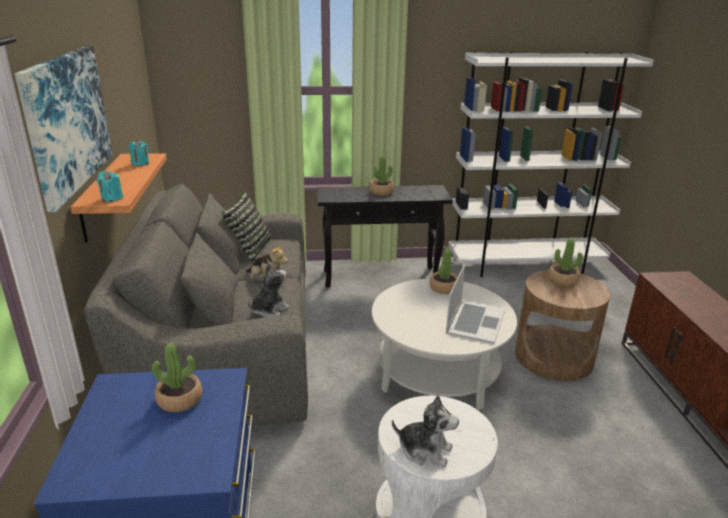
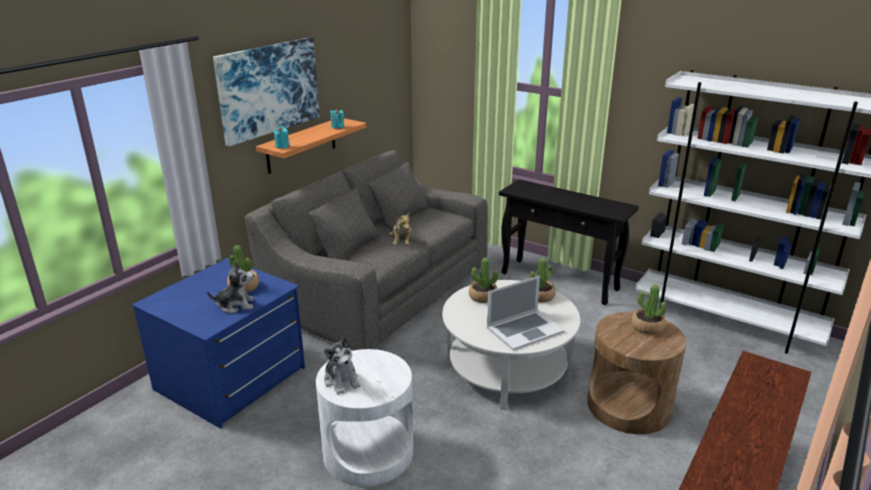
camera: 40 degrees right, 0 degrees up
pillow [222,192,272,262] -> none
plush toy [248,263,290,318] -> plush toy moved to [207,261,254,313]
potted plant [369,156,394,196] -> potted plant moved to [469,258,498,303]

